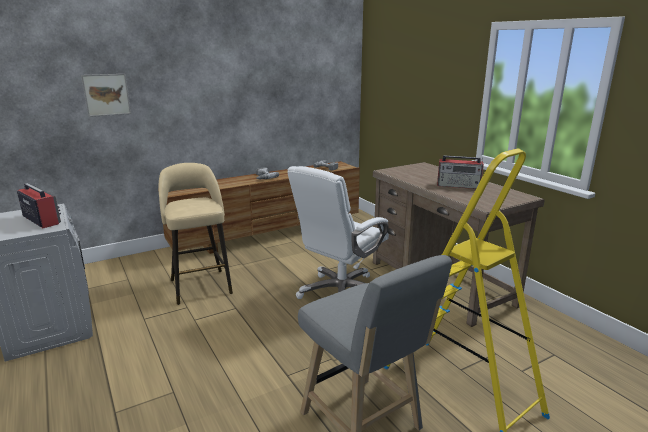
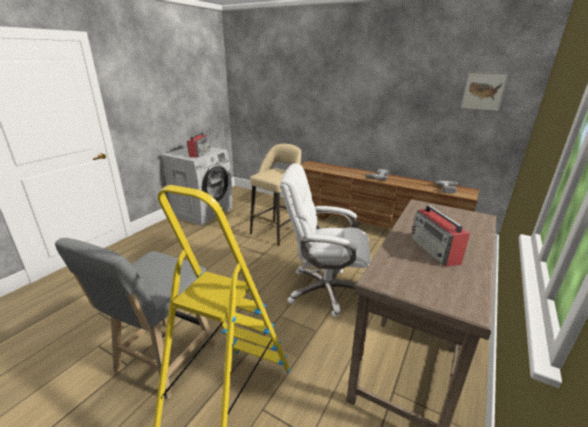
camera: 60 degrees right, 5 degrees up
picture [81,74,131,117] -> picture moved to [461,72,509,111]

